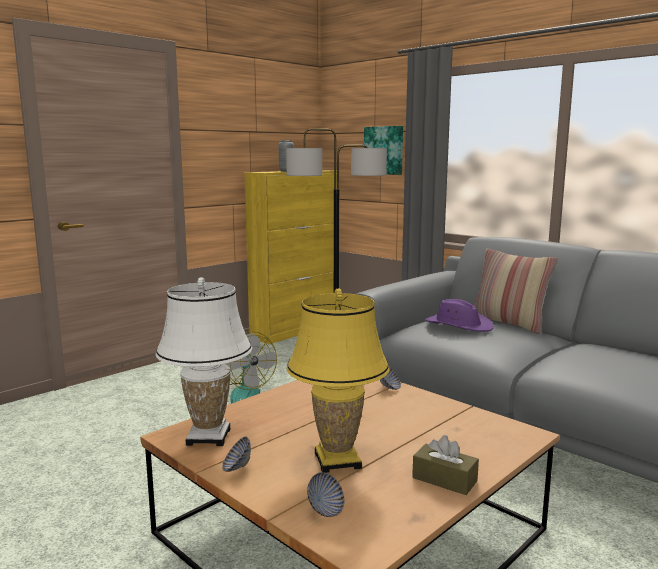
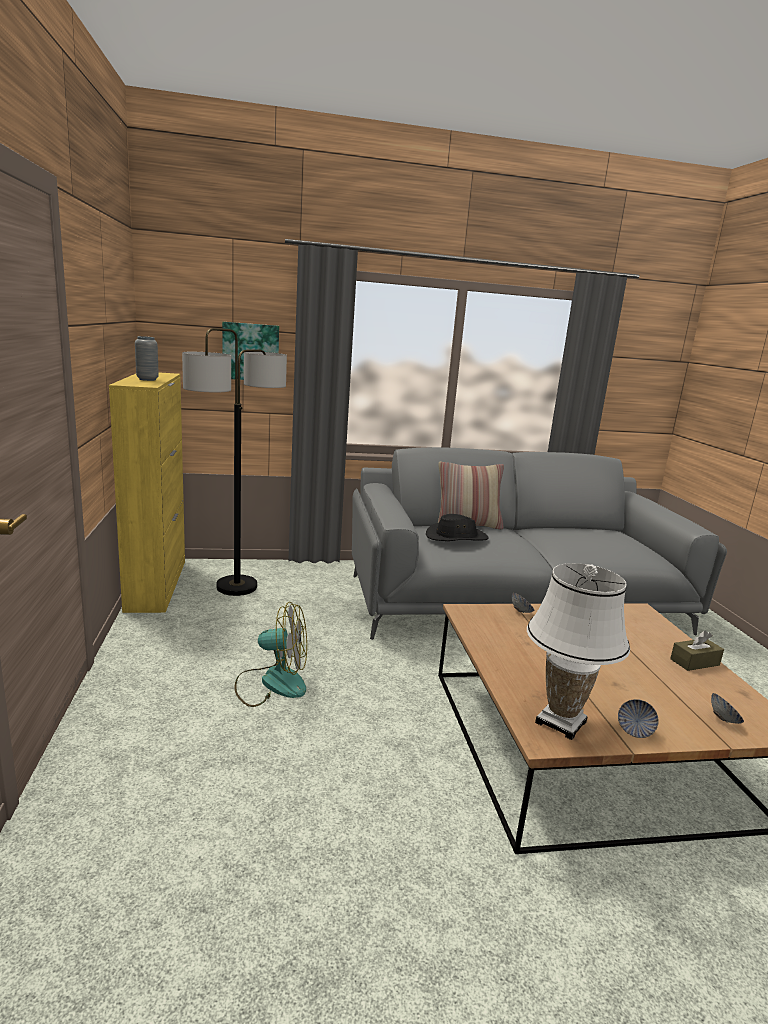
camera: 55 degrees left, 5 degrees up
yellow table lamp [286,289,390,473] -> none
purple hat [425,299,494,332] -> black hat [426,514,489,541]

